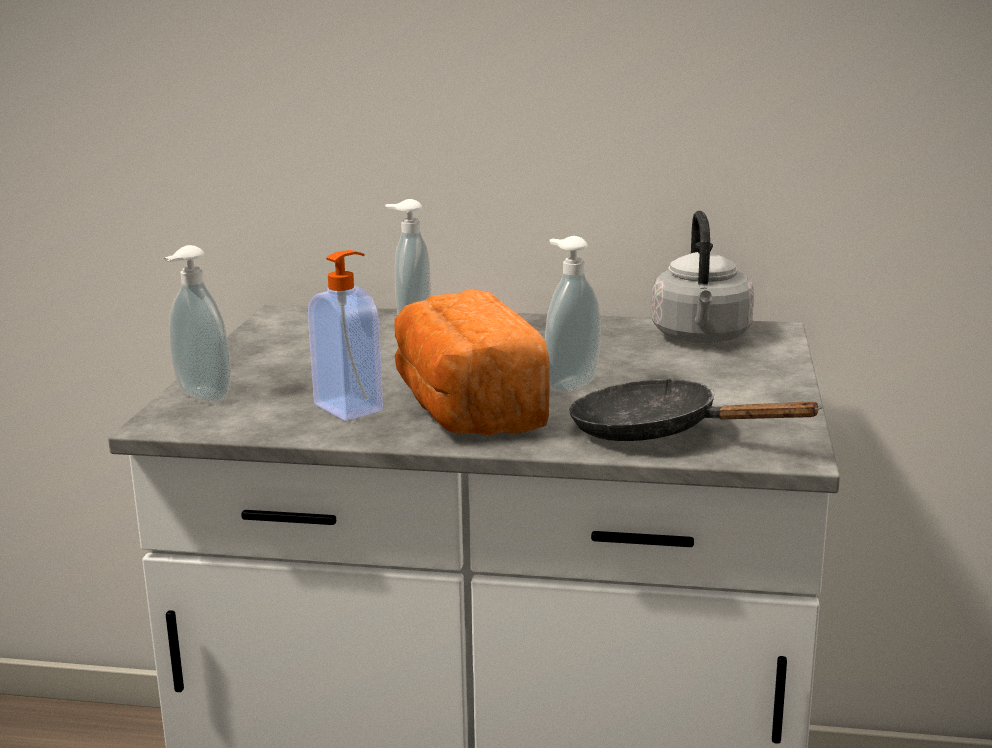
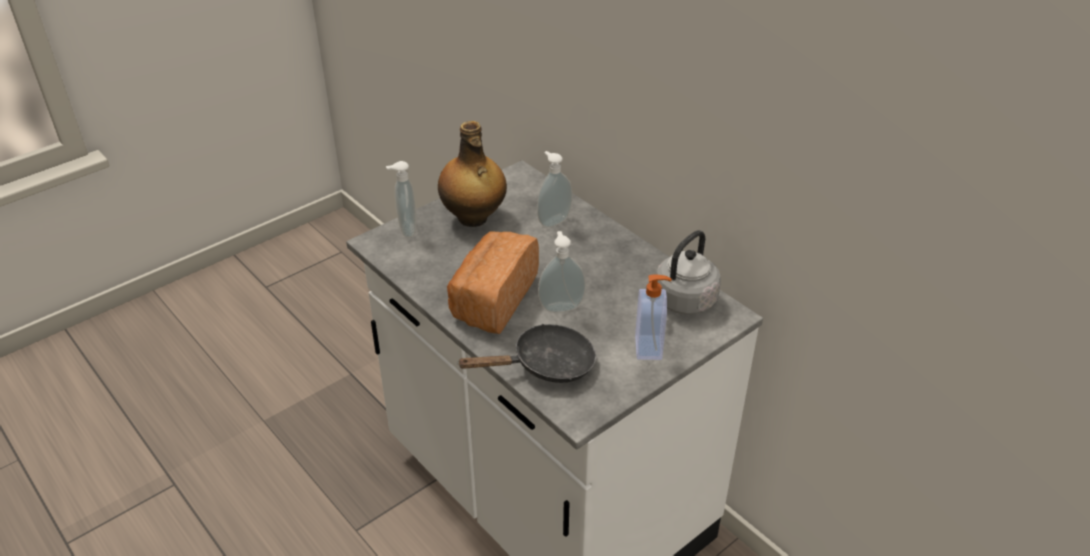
camera: 40 degrees right, 20 degrees up
soap dispenser [308,250,383,421] -> soap dispenser moved to [635,274,672,360]
black frying pan [569,378,822,441] -> black frying pan turned 90 degrees clockwise [458,324,596,383]
none -> bottle [438,121,507,227]

